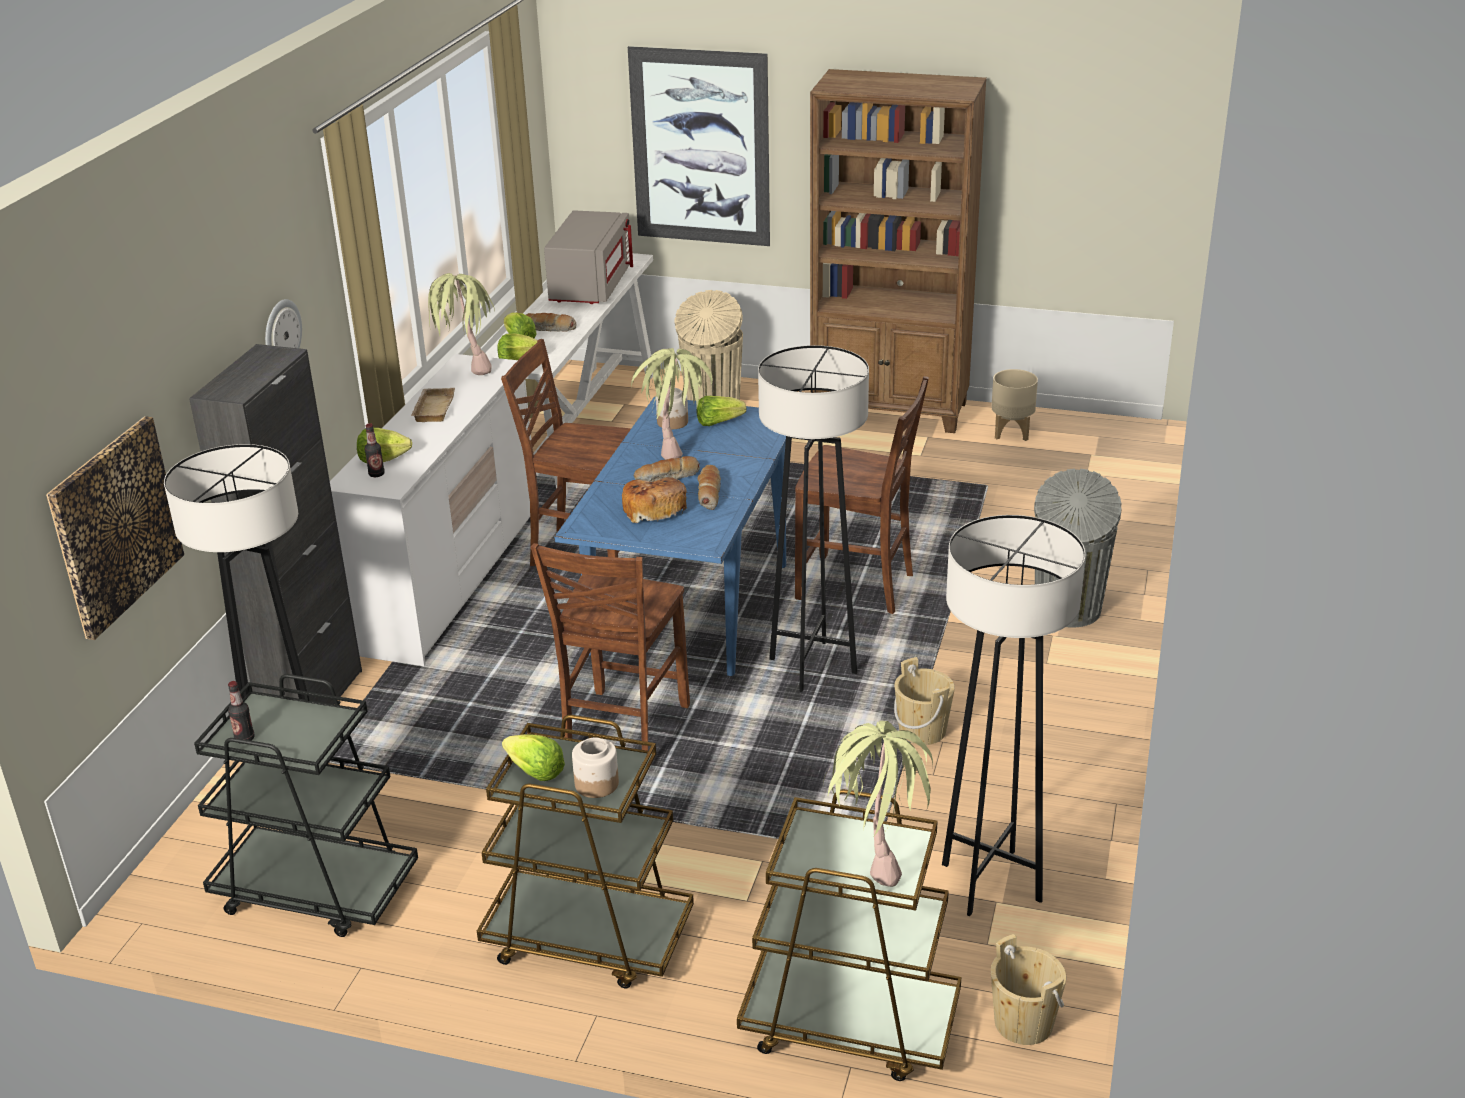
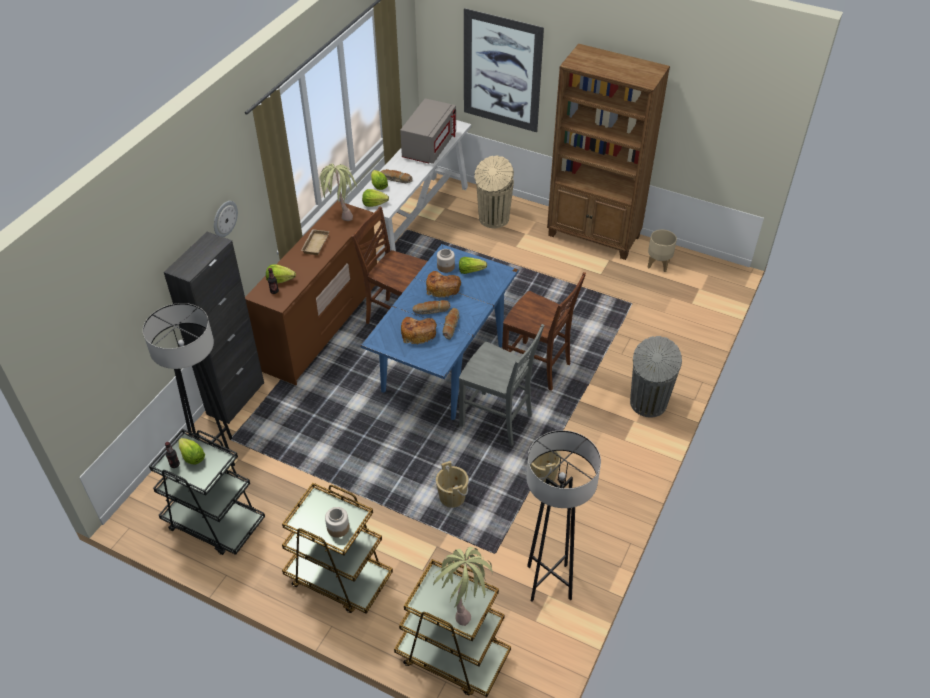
camera: 10 degrees right, 15 degrees up
picture [46,416,184,640] -> none
white dresser [330,354,531,666] -> brown dresser [245,201,377,385]
lettuce [502,734,565,781] -> lettuce moved to [178,438,205,464]
brown chair [531,543,690,751] -> none
potted plant [631,348,712,460] -> bread [426,271,462,298]
grey floor lamp [758,345,869,692] -> grey chair [459,324,544,446]
beige bucket [991,934,1066,1045] -> beige bucket moved to [436,461,469,508]

